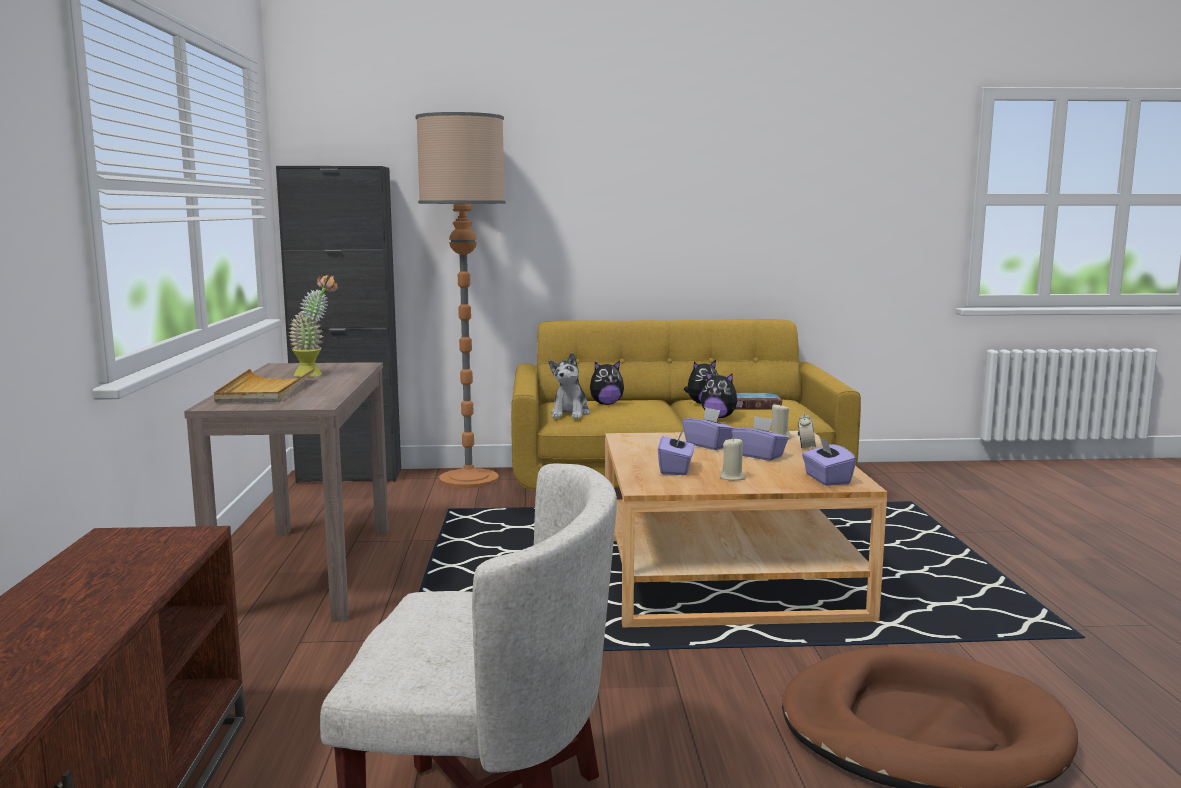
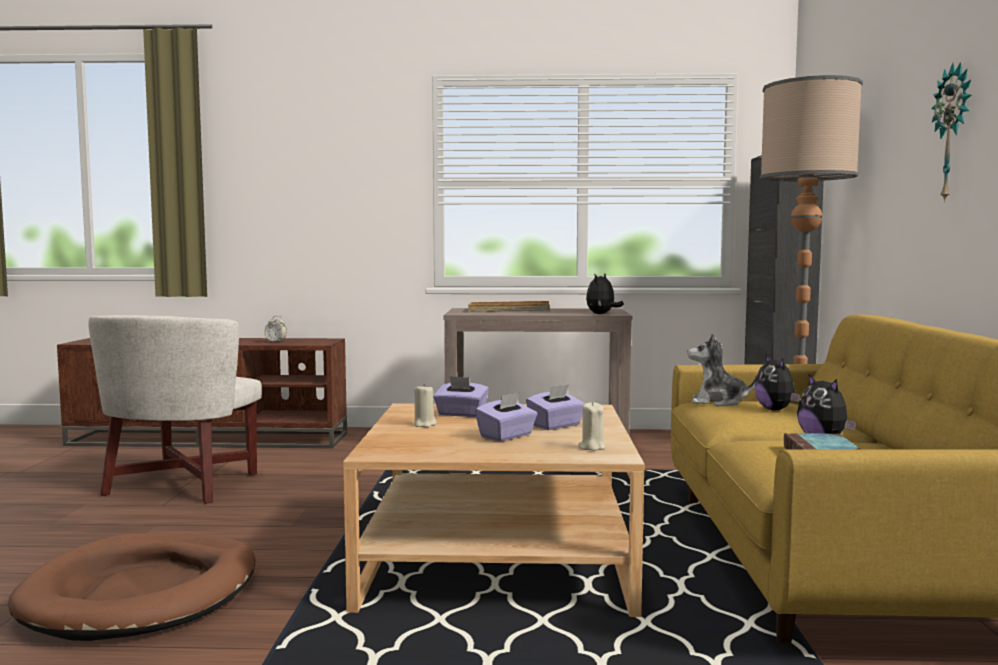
camera: 95 degrees right, 5 degrees down
potted plant [289,275,337,377] -> none
plush toy [701,372,743,418] -> plush toy moved to [586,273,624,314]
alarm clock [798,411,816,450] -> alarm clock moved to [264,316,287,342]
purple tissue box [802,437,856,486] -> none
none -> wall clock [931,62,971,202]

